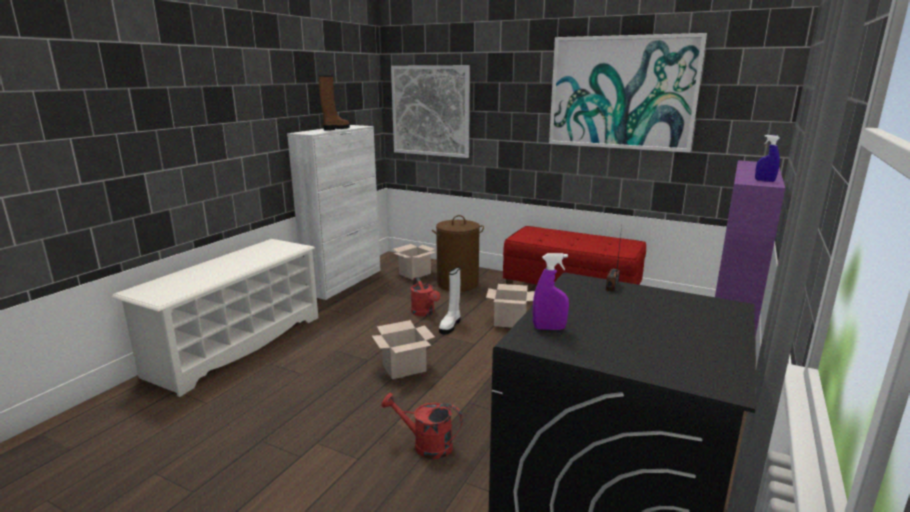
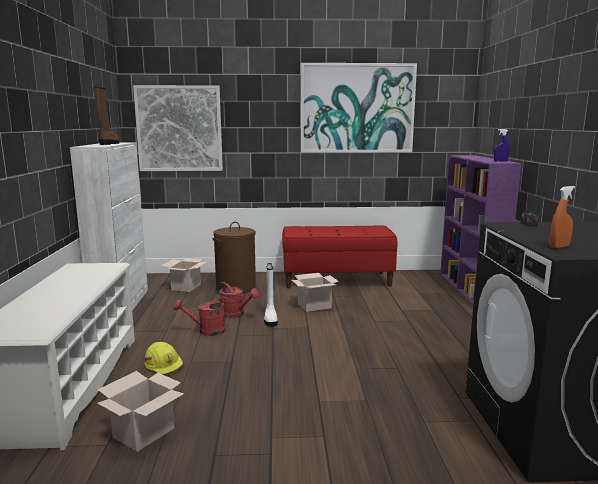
camera: 30 degrees left, 5 degrees down
cardboard box [372,320,435,379] -> cardboard box moved to [97,371,184,452]
red watering can [381,393,463,459] -> red watering can moved to [173,297,232,336]
purple spray bottle [533,253,569,330] -> orange spray bottle [550,186,575,248]
none -> yellow hard hat [144,342,184,375]

